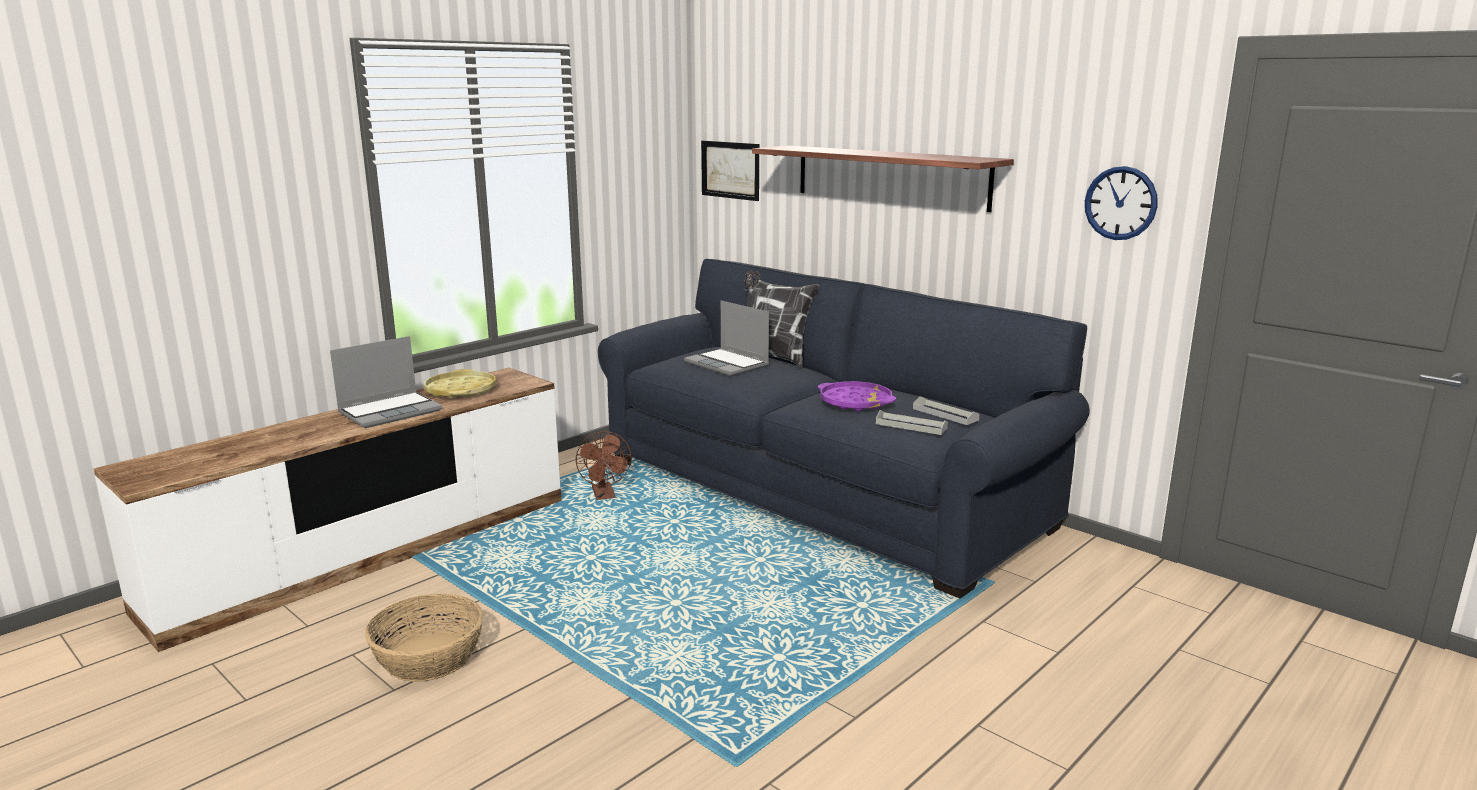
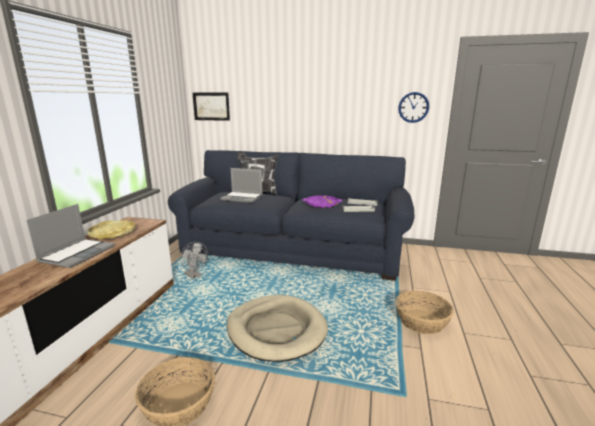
camera: 30 degrees left, 0 degrees up
brown fan [576,431,631,500] -> grey fan [181,242,208,279]
shelf [752,146,1014,212] -> none
none -> beige dog bed [227,295,328,362]
none -> basket [396,291,454,334]

